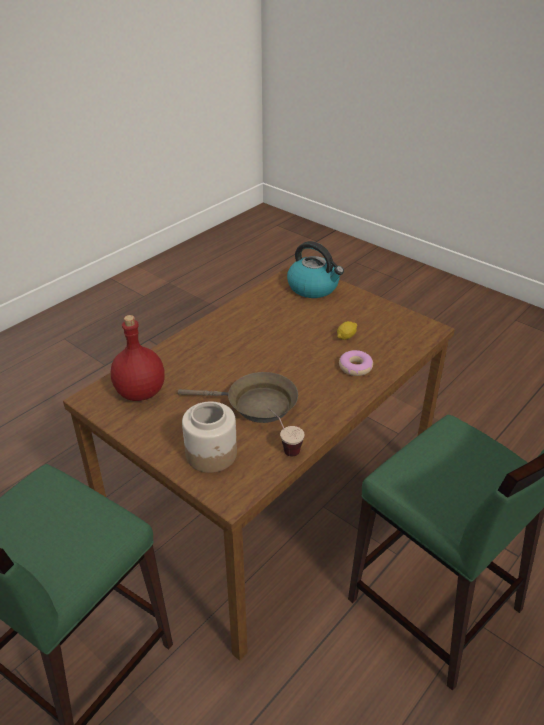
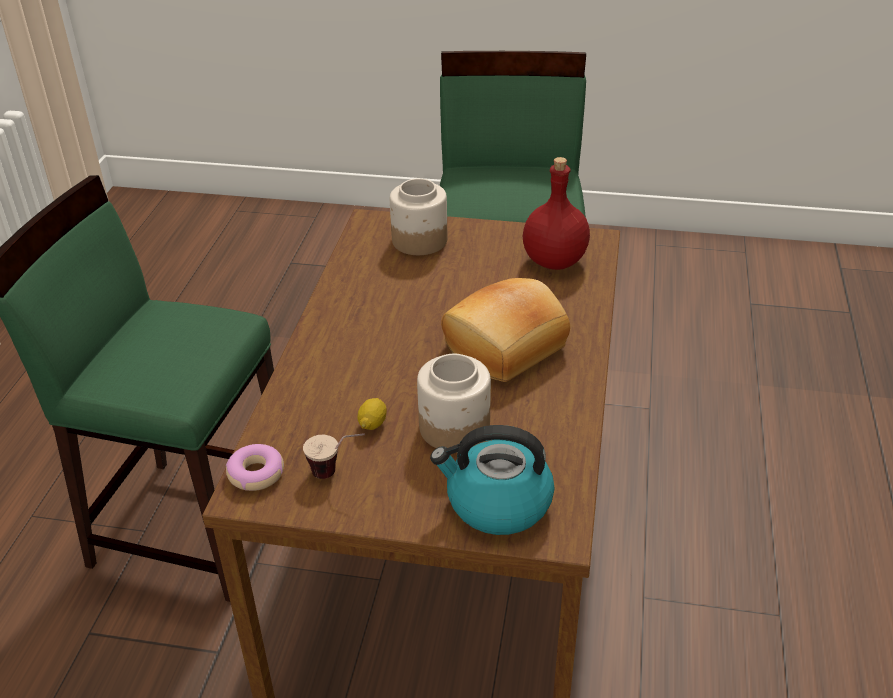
camera: 150 degrees right, 0 degrees up
brown frying pan [178,372,298,423] -> none
cup [268,408,305,456] -> cup moved to [303,433,365,479]
donut [339,350,373,376] -> donut moved to [226,444,284,491]
none -> jar [417,354,491,448]
none -> bread [441,278,570,382]

